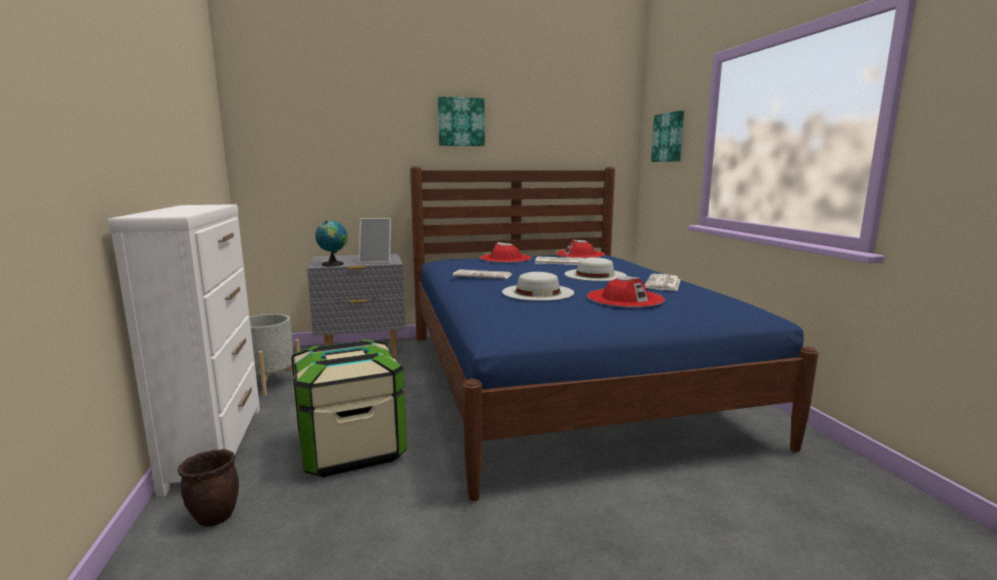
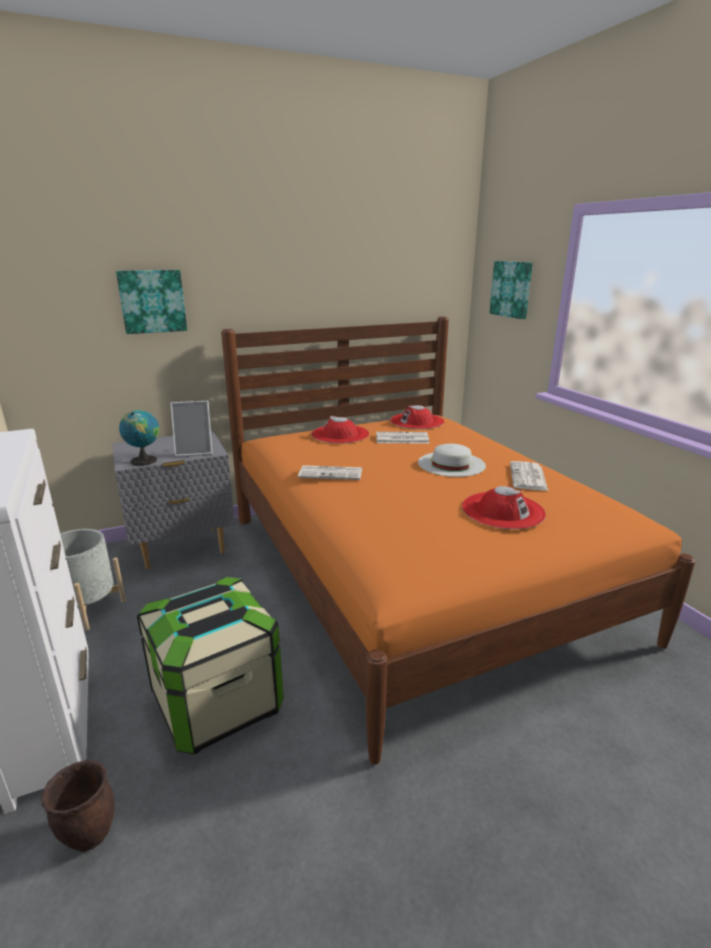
camera: 10 degrees left, 10 degrees up
blue bed [410,166,818,501] -> orange bed [221,317,696,765]
picture [438,97,485,146] -> picture moved to [116,270,187,334]
white hat [502,272,574,301] -> none

